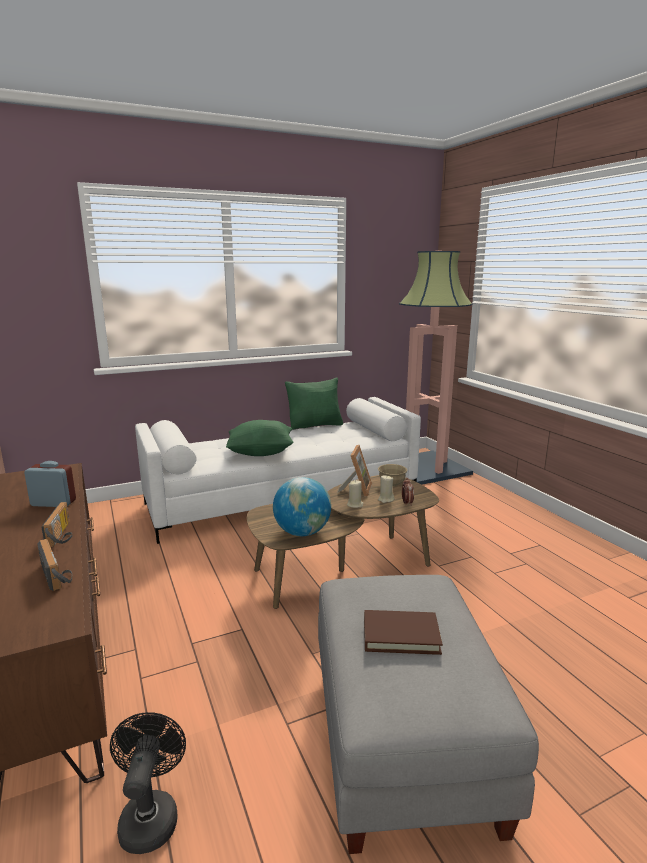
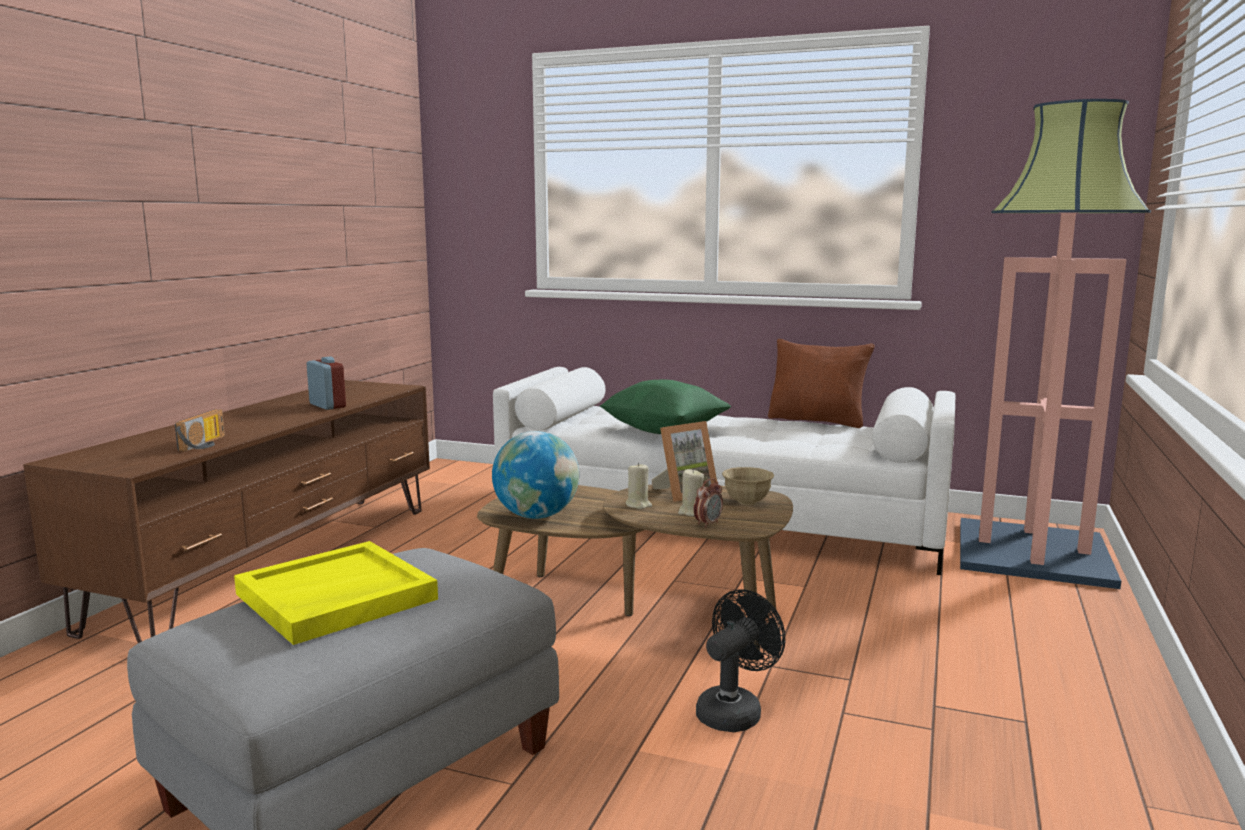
camera: 45 degrees right, 5 degrees down
radio [41,502,73,547] -> none
black fan [110,712,186,854] -> black fan moved to [696,589,785,732]
green pillow [285,377,343,430] -> brown pillow [768,339,875,428]
brown book [364,610,443,655] -> yellow tray [234,541,438,645]

